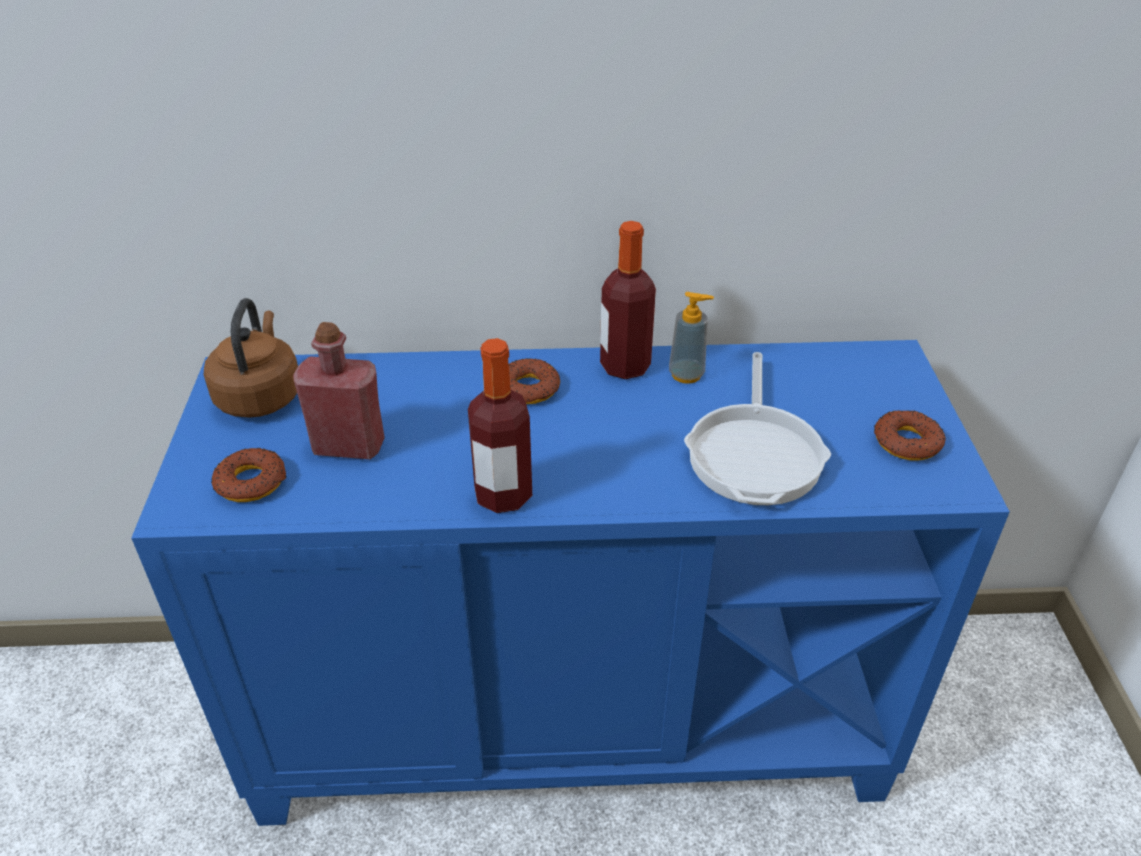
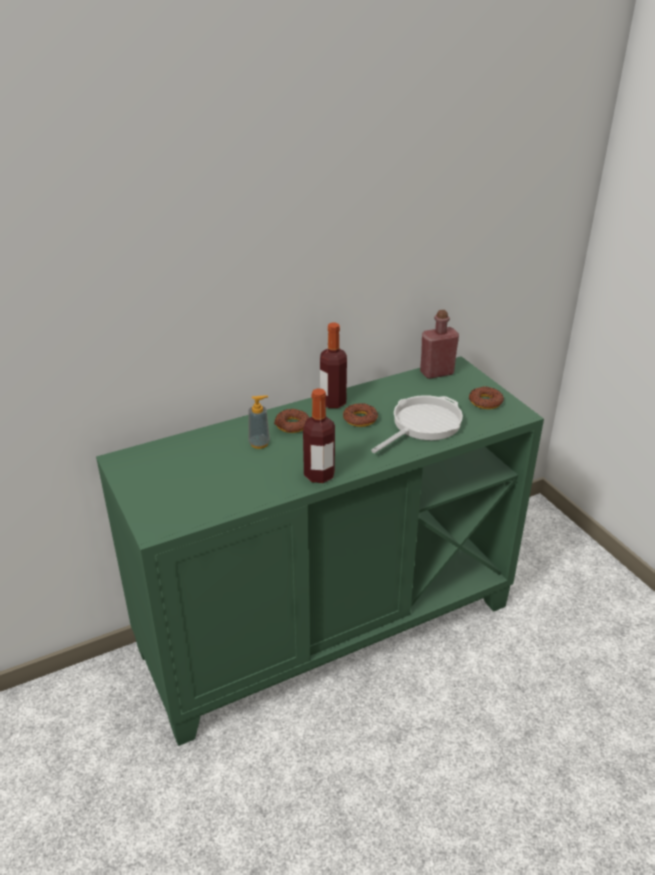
camera: 25 degrees left, 5 degrees down
blue cabinet [131,340,1010,826] -> green cabinet [96,356,544,746]
brown kettle [204,298,298,418] -> none
donut [211,448,287,502] -> donut moved to [343,403,378,427]
red bottle [293,322,385,459] -> red bottle moved to [420,310,459,379]
soap dispenser [669,292,714,384] -> soap dispenser moved to [248,395,270,449]
frying pan [684,352,831,505] -> frying pan turned 120 degrees counterclockwise [371,395,463,453]

